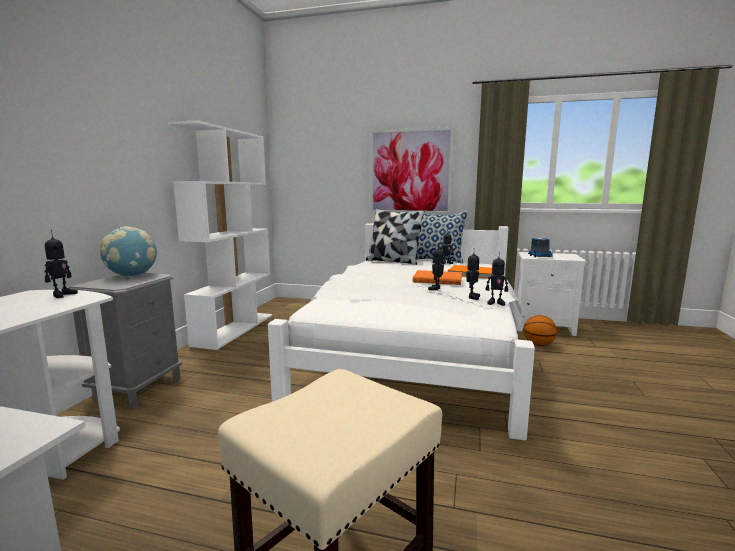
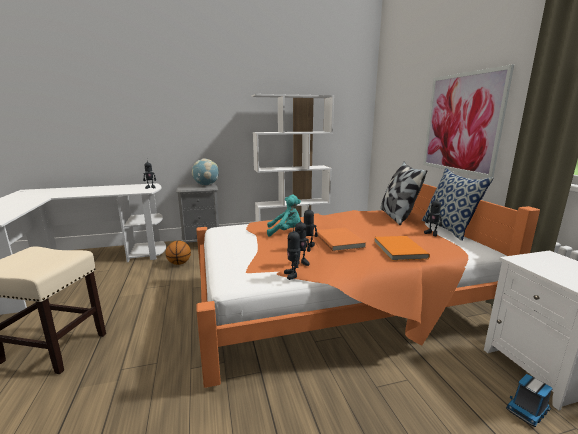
camera: 60 degrees right, 5 degrees up
white bed [268,223,535,441] -> orange bed [197,184,540,388]
basketball [524,315,557,346] -> basketball moved to [166,241,191,265]
toy truck [528,238,553,257] -> toy truck moved to [506,374,553,427]
none -> turquoise plush toy [267,195,301,236]

